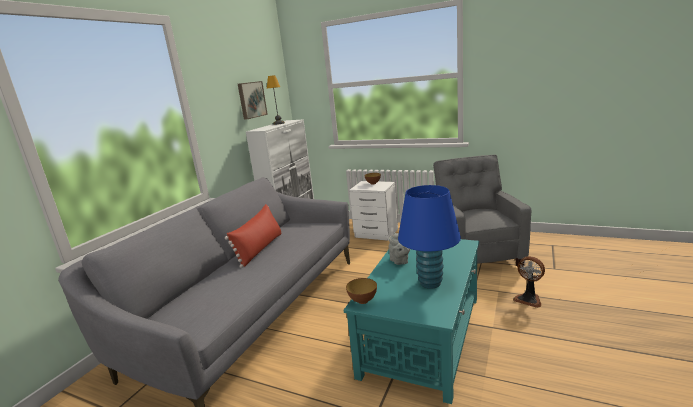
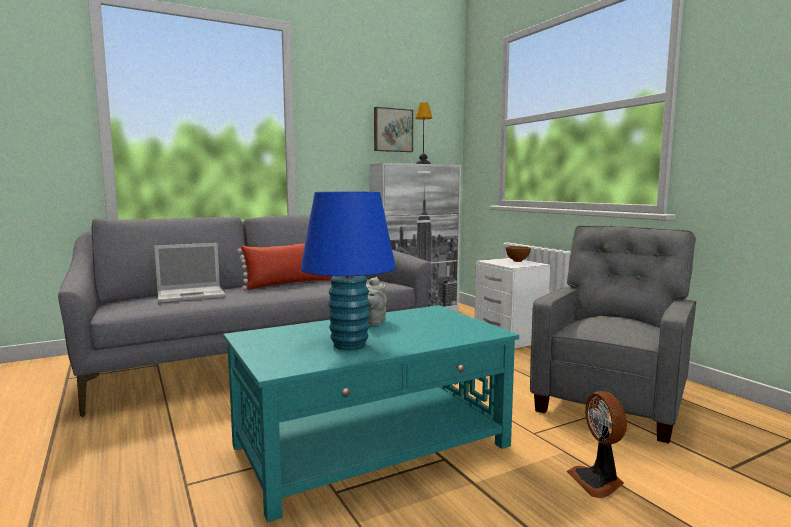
camera: 35 degrees right, 10 degrees down
bowl [346,278,377,304] -> none
none -> laptop [154,243,226,303]

